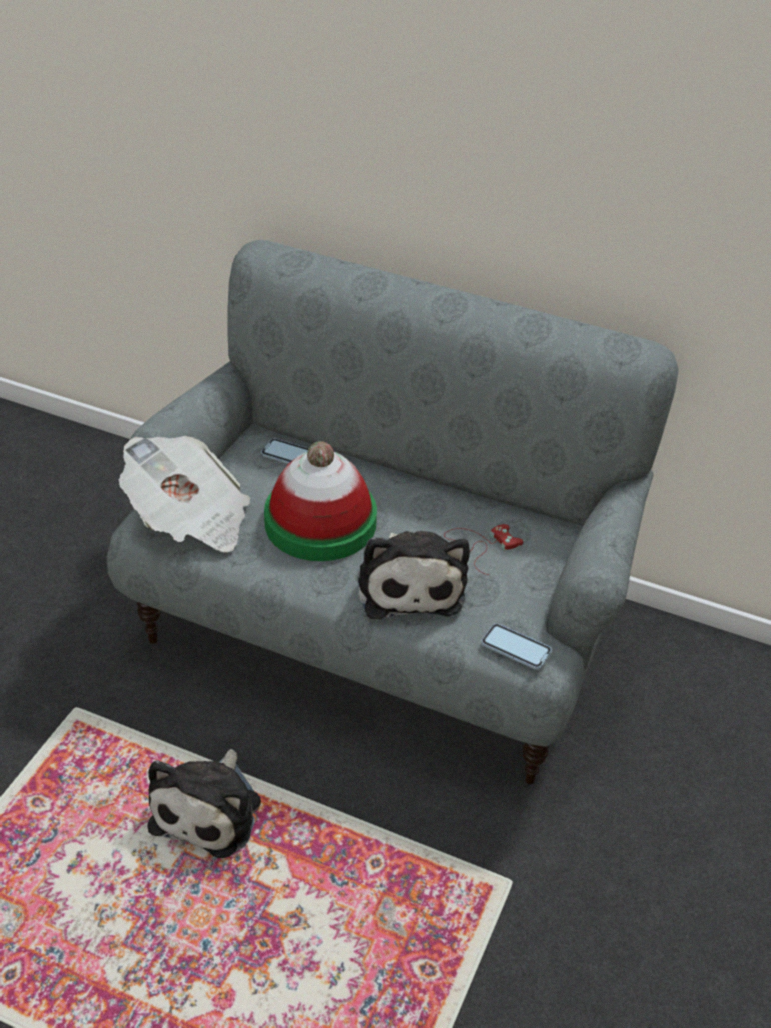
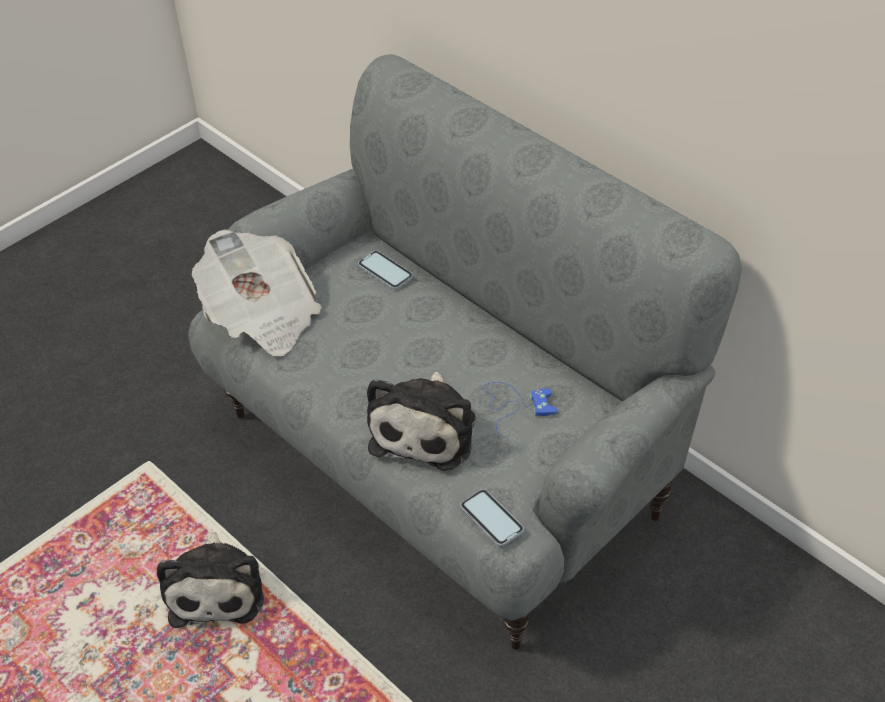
camera: 25 degrees right, 5 degrees up
plush toy [147,749,261,858] -> plush toy turned 45 degrees counterclockwise [157,531,264,628]
hat [264,441,377,561] -> none
red game controller [444,524,523,575] -> blue game controller [483,382,558,438]

